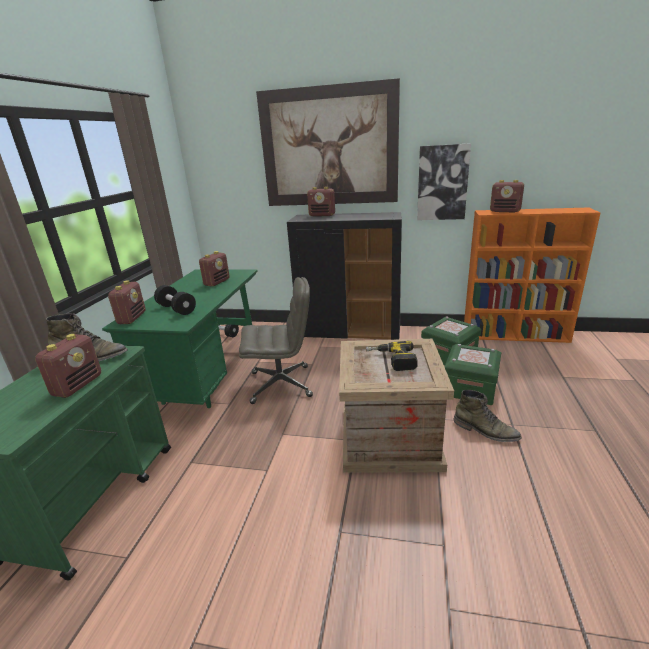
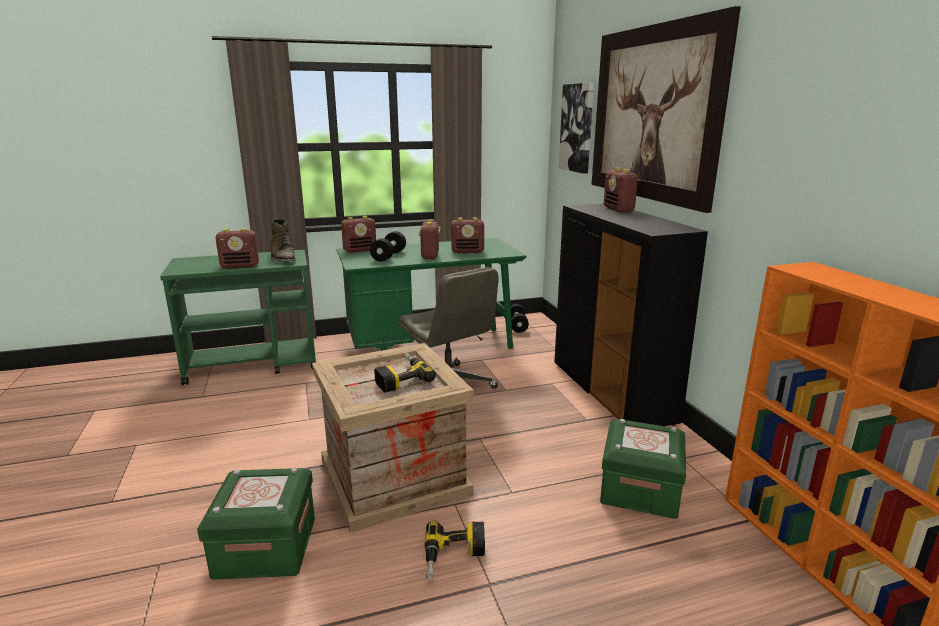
camera: 60 degrees right, 5 degrees down
picture [417,143,471,220] -> picture moved to [559,83,594,174]
green storage box [445,344,501,405] -> green storage box moved to [197,468,315,580]
green boot [453,390,522,442] -> power drill [425,521,485,580]
radio [490,180,524,212] -> radio moved to [419,219,441,259]

